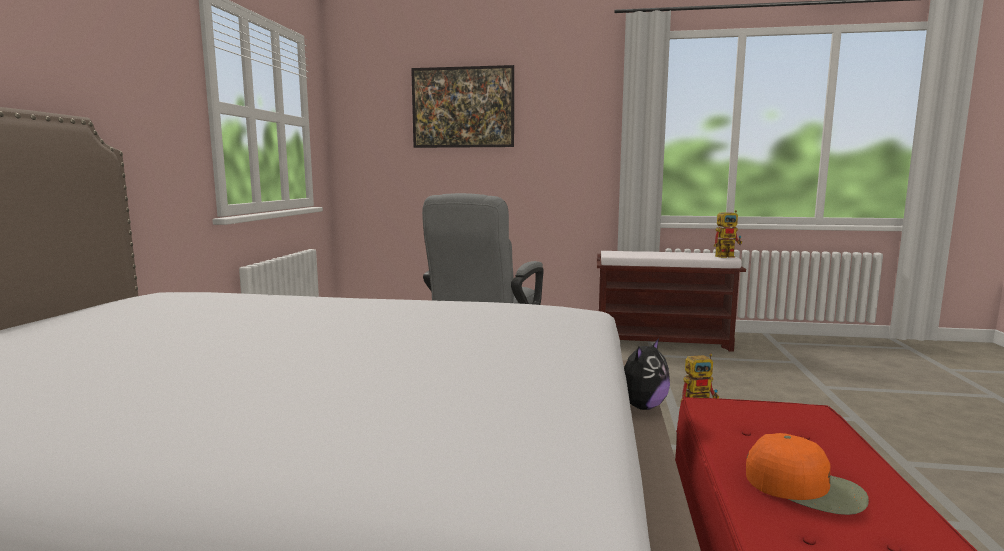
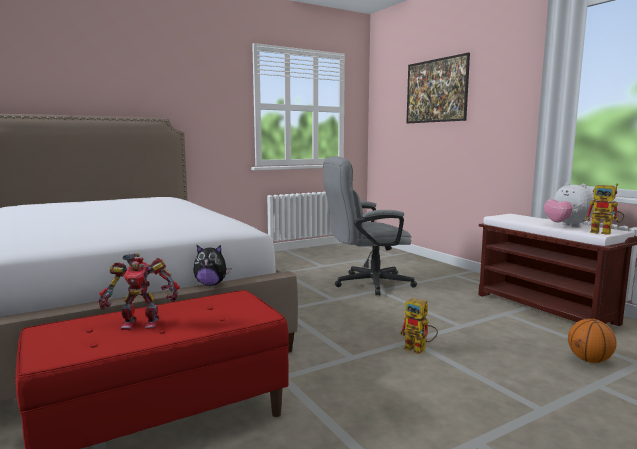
camera: 50 degrees right, 0 degrees up
orange cap [746,433,869,515] -> toy robot [99,253,180,330]
none -> plush toy [544,182,594,227]
none -> basketball [568,319,617,363]

